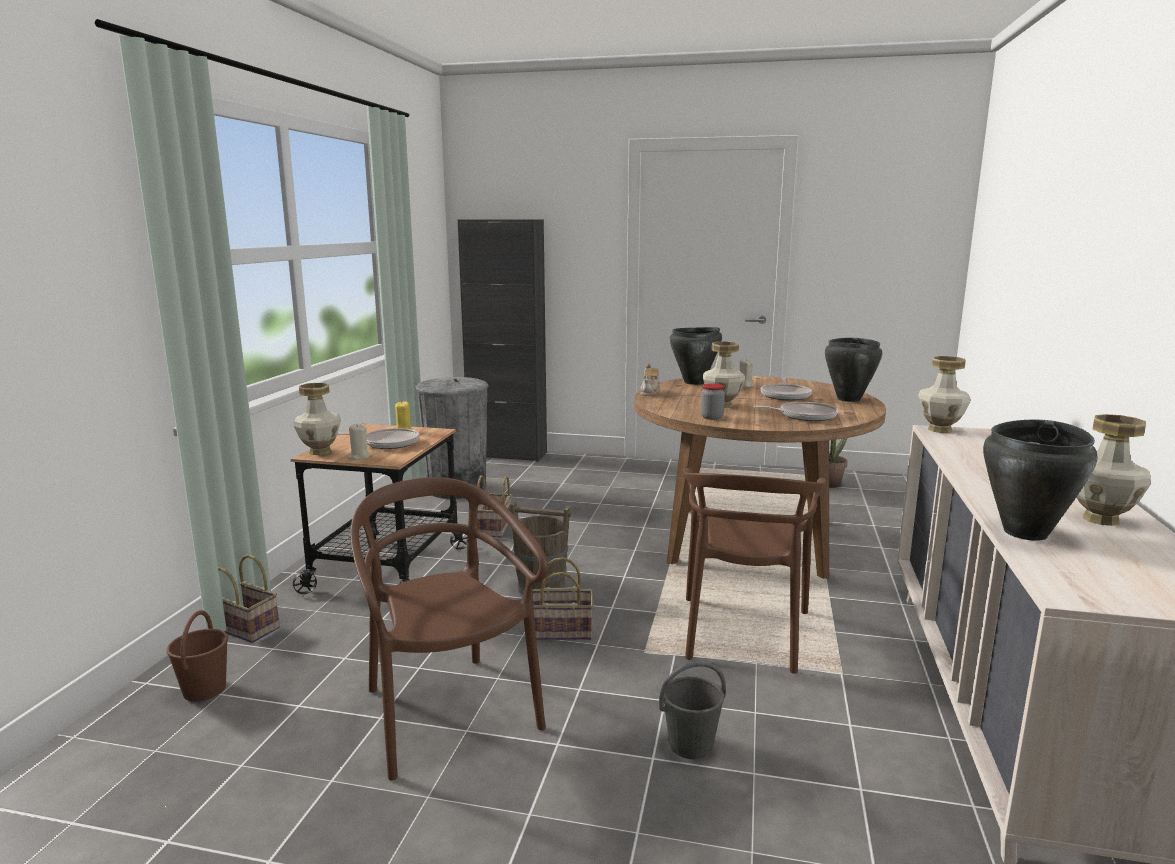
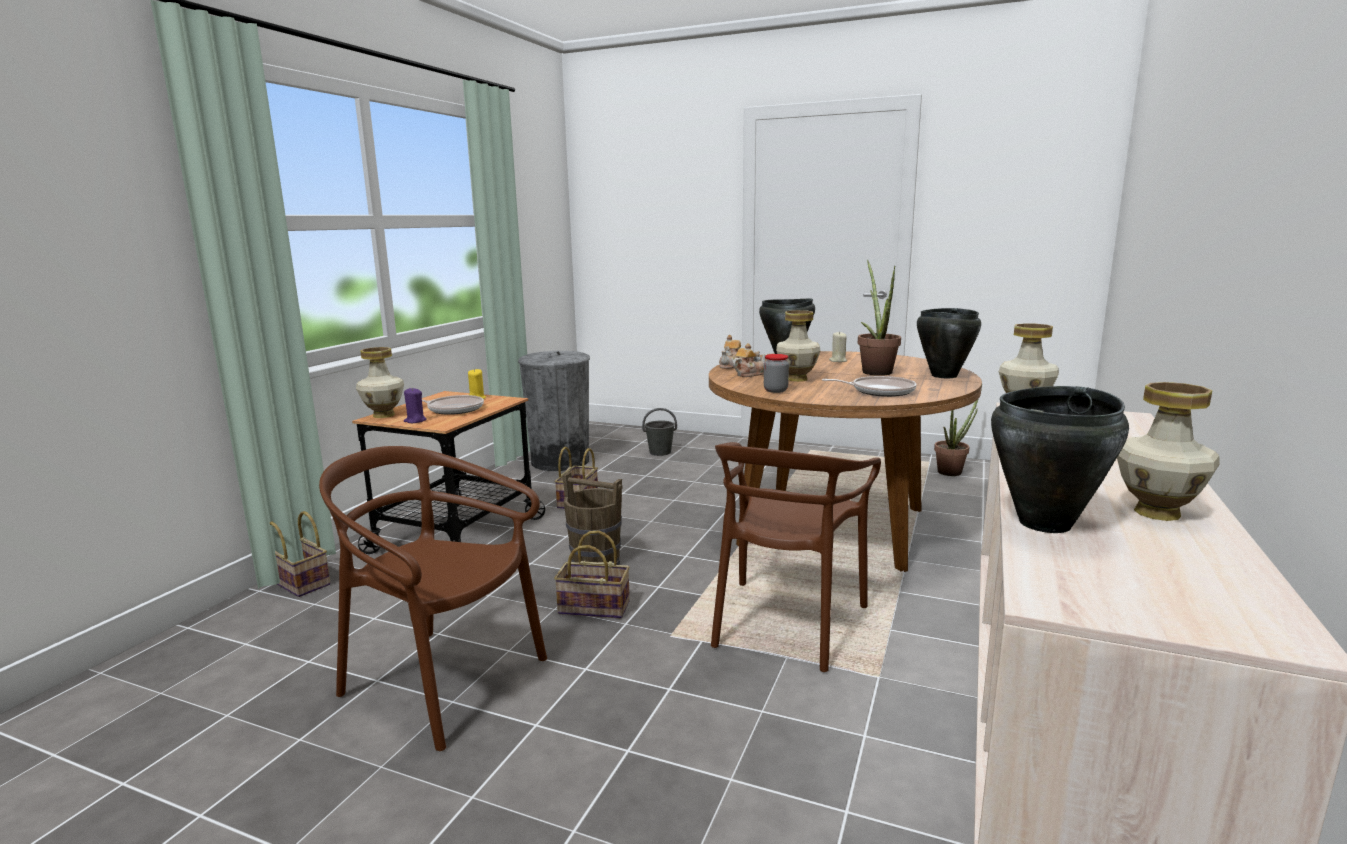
camera: 10 degrees right, 0 degrees up
brown bucket [166,610,228,702] -> none
beige candle [348,424,371,460] -> purple candle [404,388,427,423]
brown chair [350,477,548,781] -> brown chair turned 45 degrees counterclockwise [319,446,547,751]
black cabinet [458,219,547,462] -> none
grey bucket [659,661,726,759] -> grey bucket moved to [642,408,677,456]
frying pan [761,378,812,401] -> potted plant [858,260,901,376]
none -> teapot [732,343,767,377]

